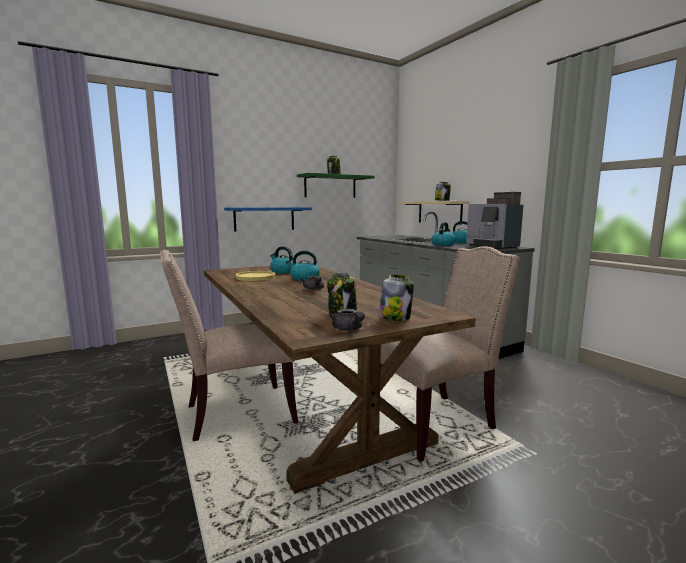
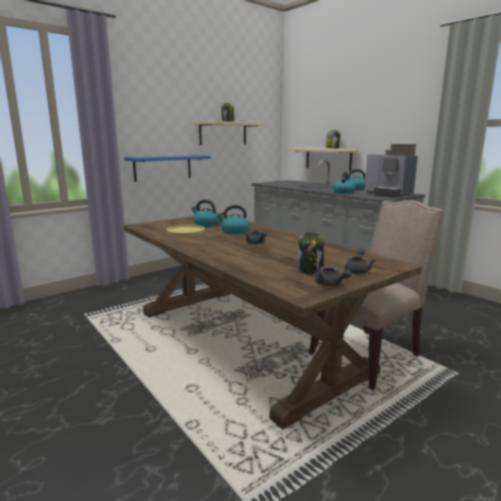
camera: 10 degrees left, 5 degrees up
beige chair [160,250,298,441] -> none
green shelf [297,173,375,198] -> beige shelf [192,121,266,145]
jar [379,275,414,321] -> grey teapot [344,248,376,274]

